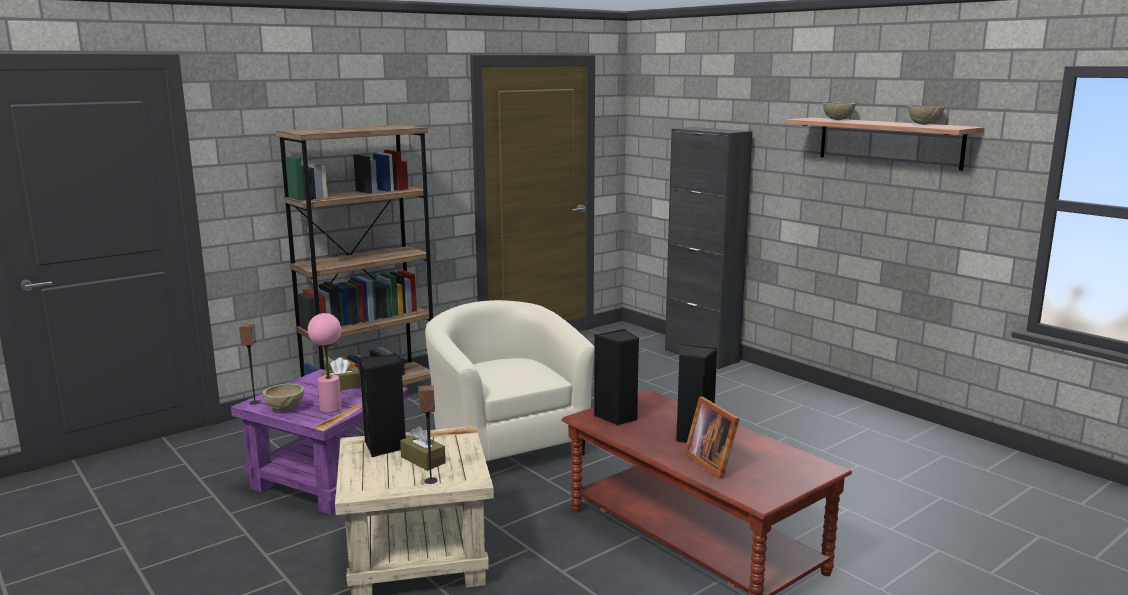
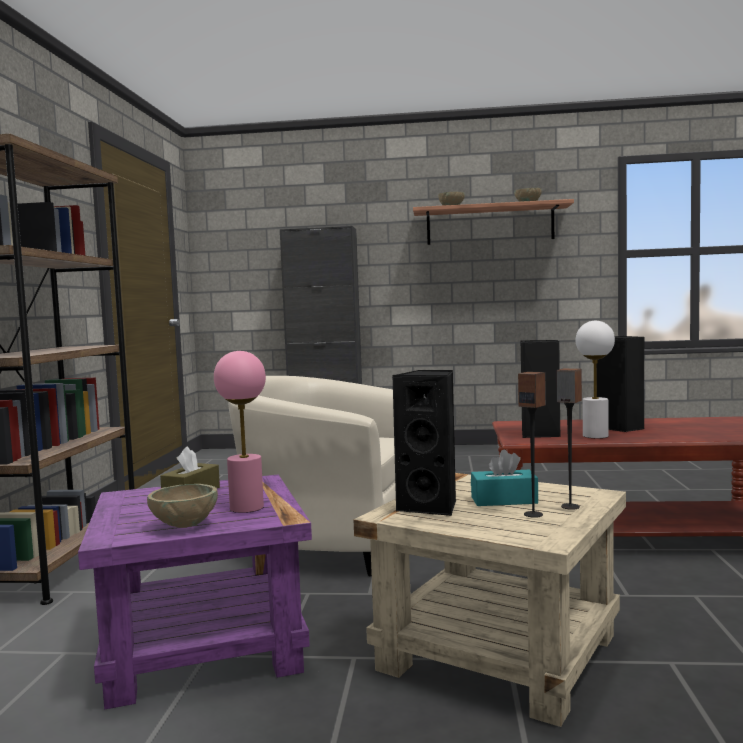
camera: 45 degrees left, 10 degrees down
speaker [239,324,260,405] -> speaker moved to [518,372,546,518]
brown tissue box [400,426,446,471] -> turquoise tissue box [471,450,538,506]
picture frame [684,396,740,479] -> none
none -> white table lamp [576,321,615,438]

